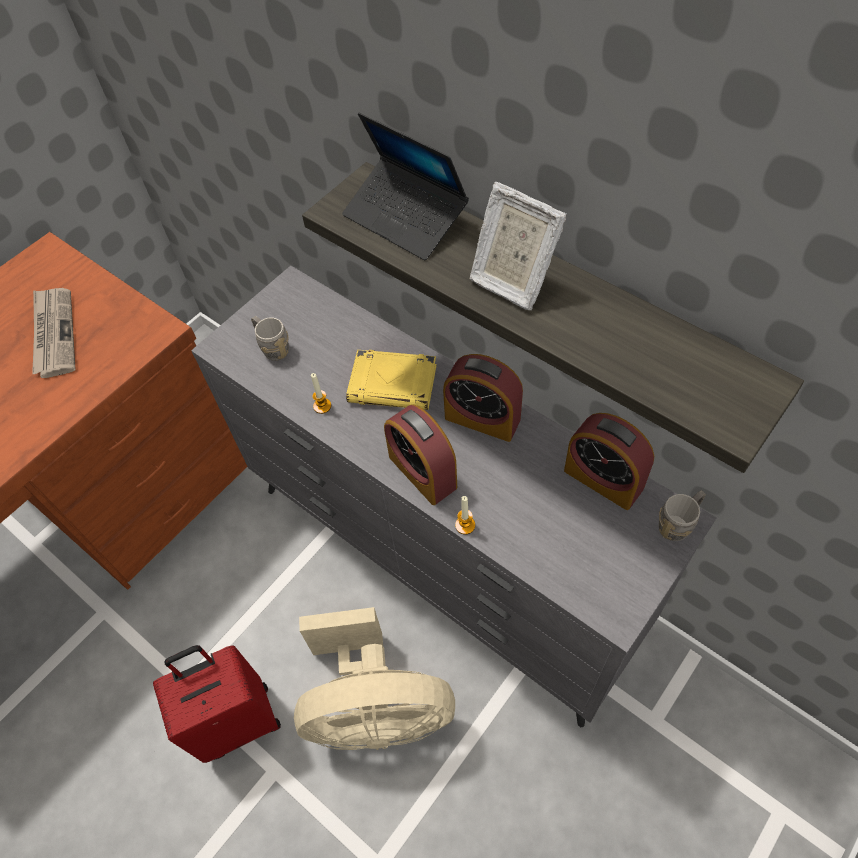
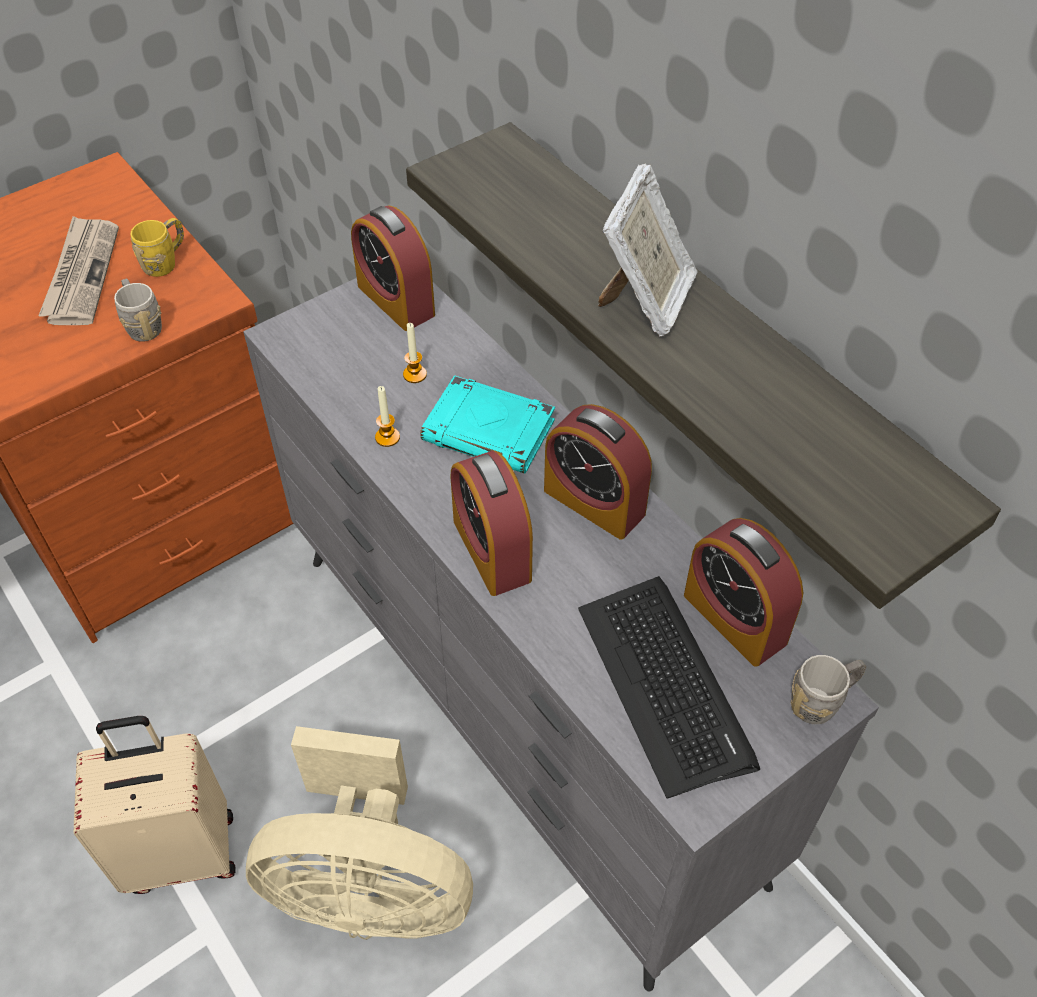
camera: 10 degrees right, 5 degrees down
red suitcase [153,645,281,763] -> beige suitcase [73,716,236,894]
grey mug [251,316,289,361] -> grey mug moved to [114,278,162,342]
laptop [342,113,469,260] -> none
yellow book [346,350,437,410] -> turquoise book [420,375,555,474]
candle [455,496,475,535] -> candle moved to [403,323,427,383]
picture frame [470,182,567,310] -> picture frame turned 120 degrees counterclockwise [598,164,698,337]
none -> yellow mug [131,218,184,277]
none -> alarm clock [351,205,435,331]
none -> keyboard [578,576,760,798]

